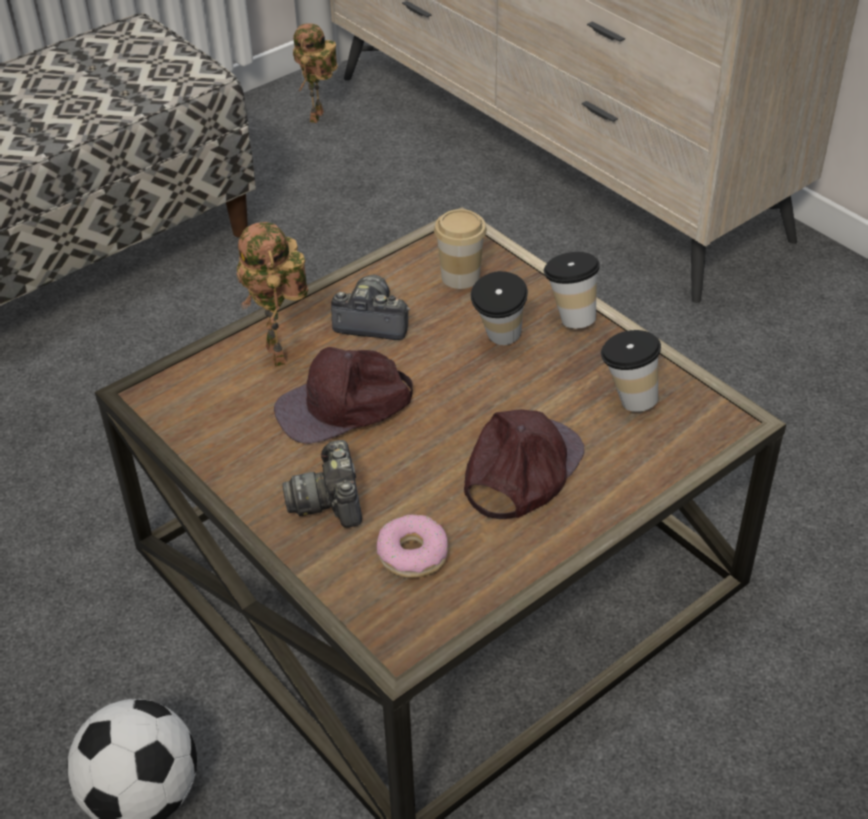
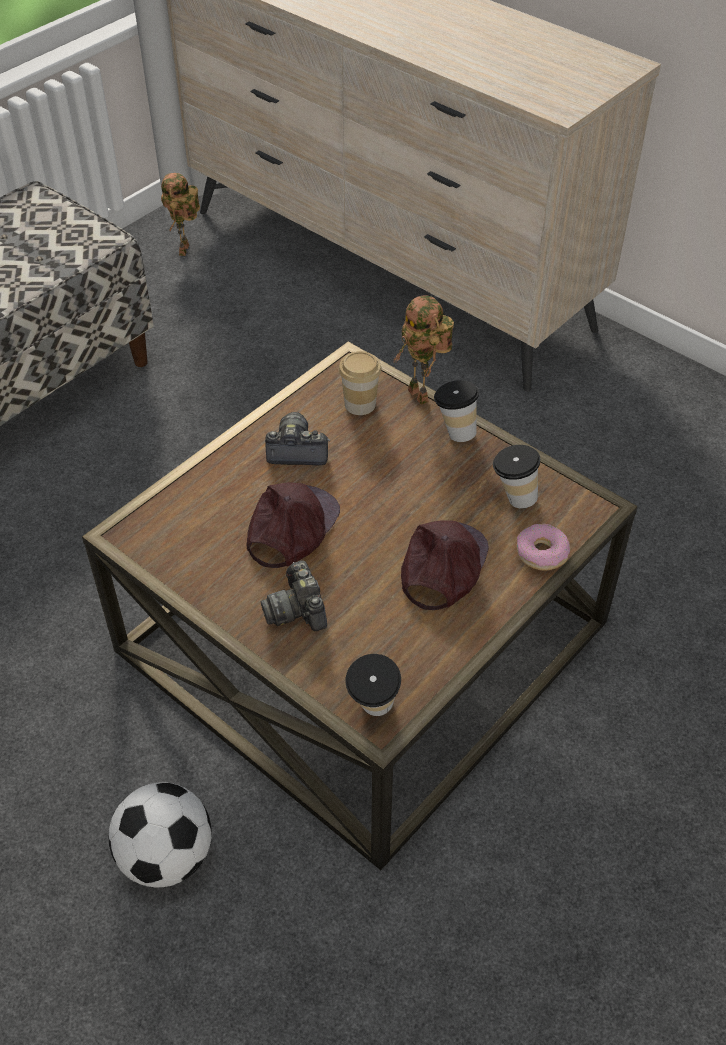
camera: 10 degrees left, 5 degrees up
toy robot [236,222,308,367] -> toy robot moved to [394,295,454,405]
brown cap [274,347,413,444] -> brown cap turned 150 degrees clockwise [246,482,340,568]
donut [377,514,448,578] -> donut moved to [517,523,570,570]
cup [471,271,528,345] -> cup moved to [346,654,401,716]

